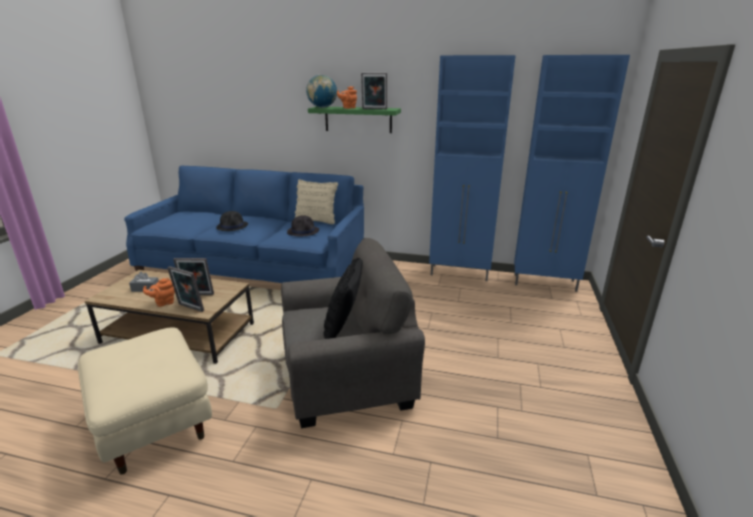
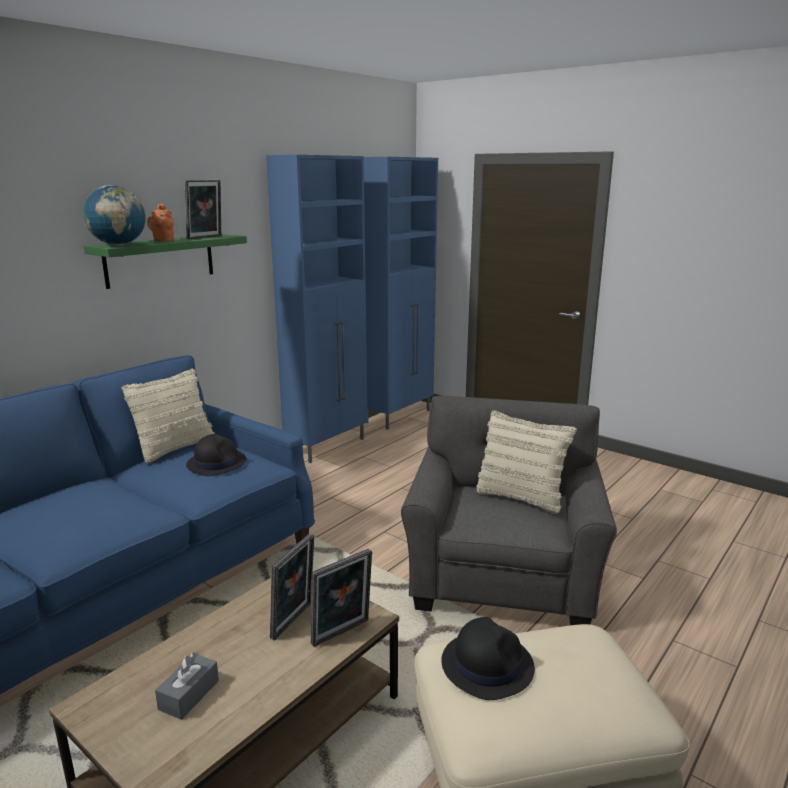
camera: 65 degrees left, 5 degrees down
orange teapot [143,278,175,307] -> none
black hat [216,211,248,231] -> black hat moved to [441,617,535,700]
black pillow [323,258,363,339] -> beige pillow [476,410,577,513]

